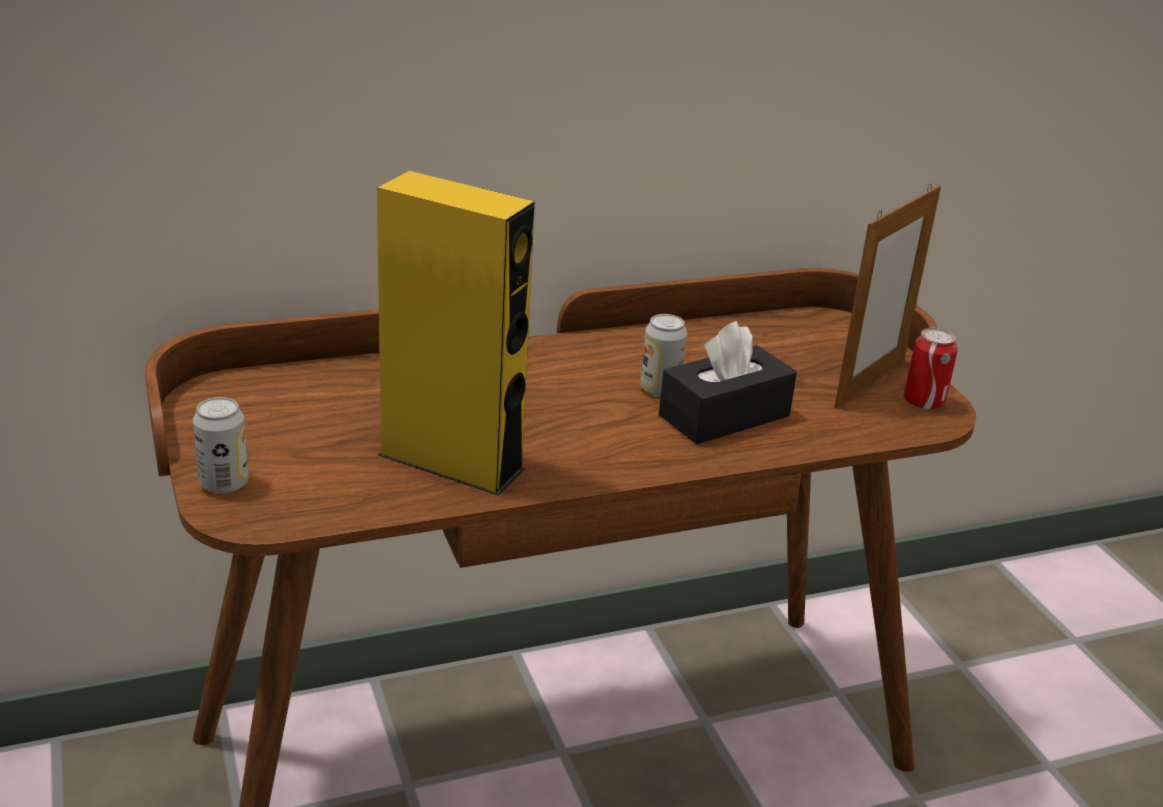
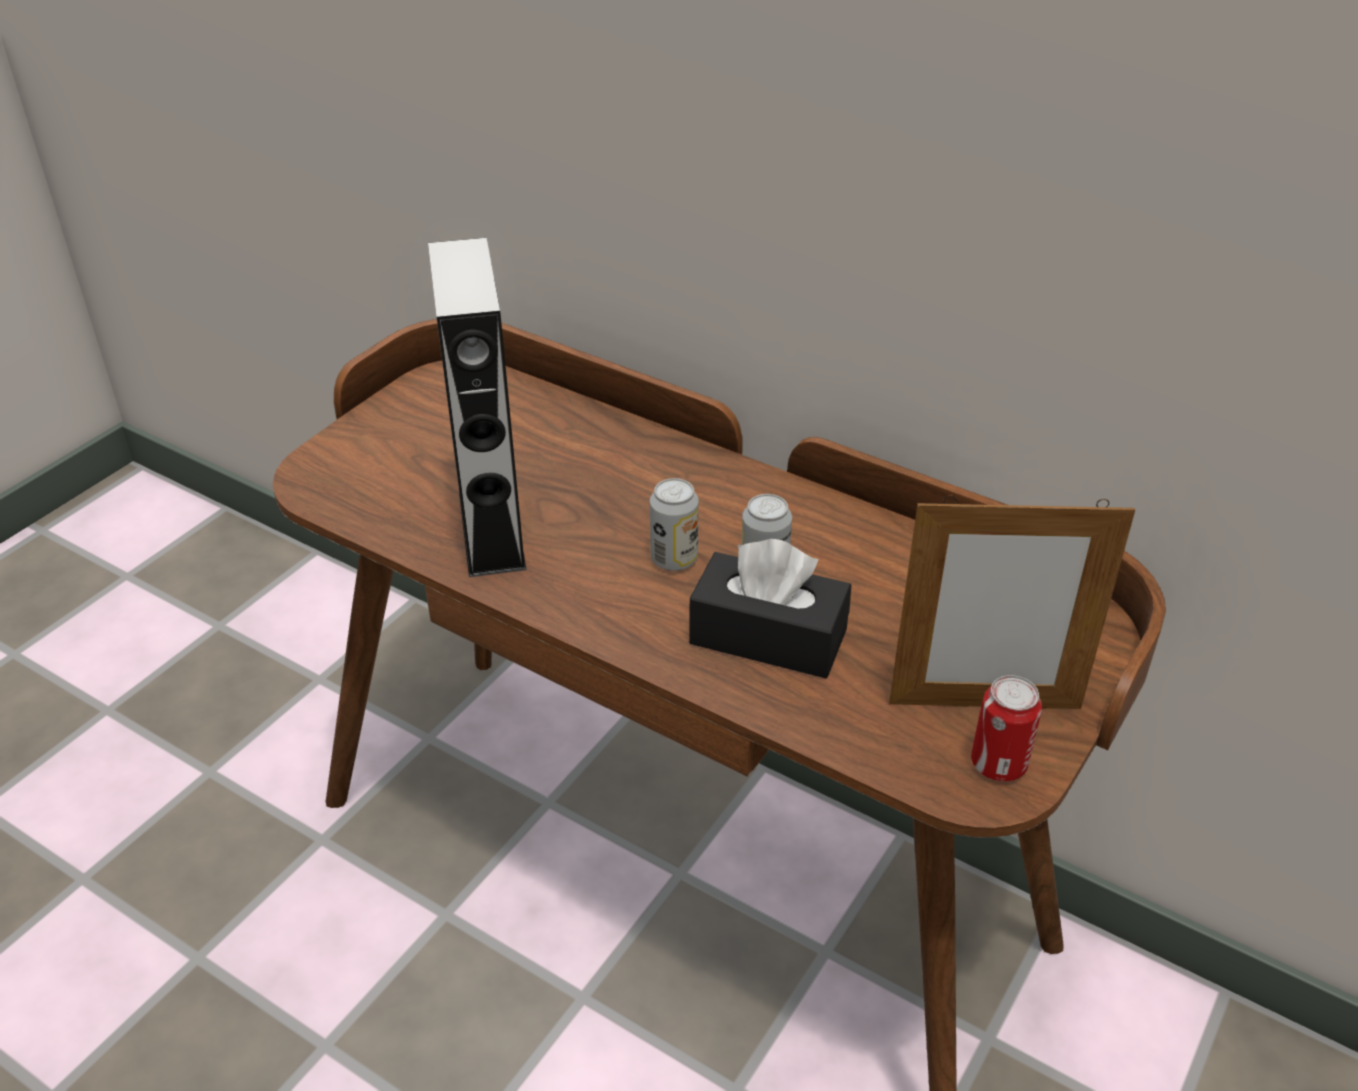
camera: 55 degrees right, 10 degrees up
can [193,397,249,494] -> can moved to [650,478,699,571]
yellow speaker [377,171,535,495] -> grey speaker [428,238,526,577]

